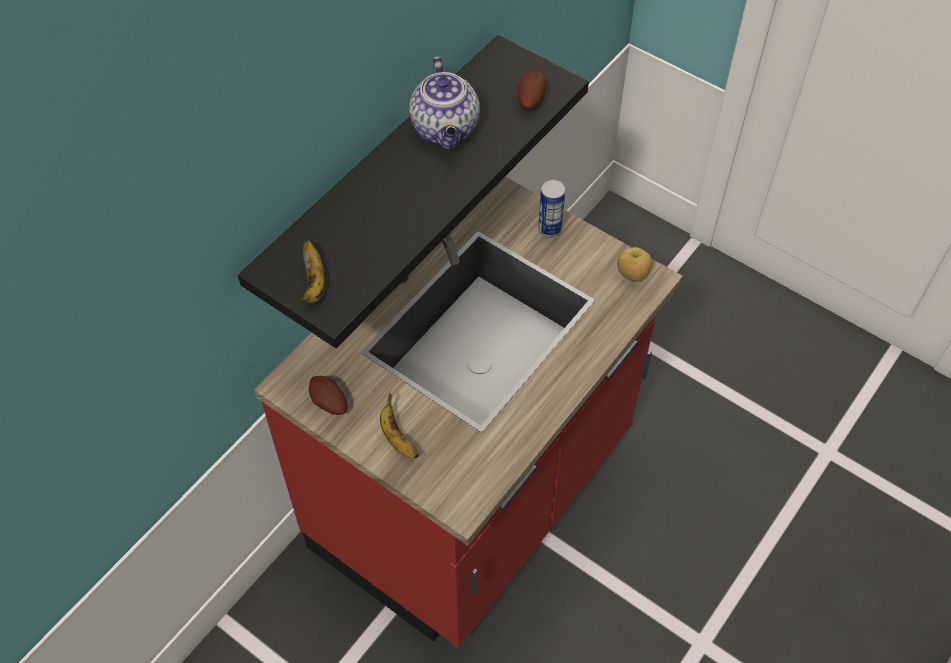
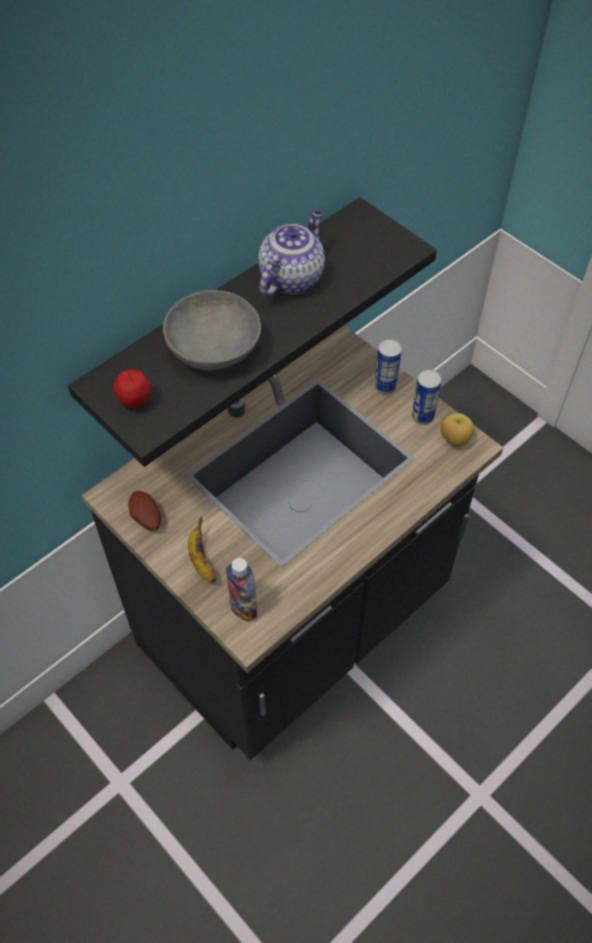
camera: 10 degrees right, 0 degrees up
red counter [254,177,683,648] -> black counter [82,325,503,760]
banana [297,240,325,303] -> apple [113,370,151,409]
teapot [409,57,480,149] -> teapot turned 150 degrees counterclockwise [258,210,325,296]
potato [517,70,546,110] -> none
none -> grey bowl [163,290,261,370]
none -> bottle [226,558,257,622]
none -> can [412,369,442,425]

